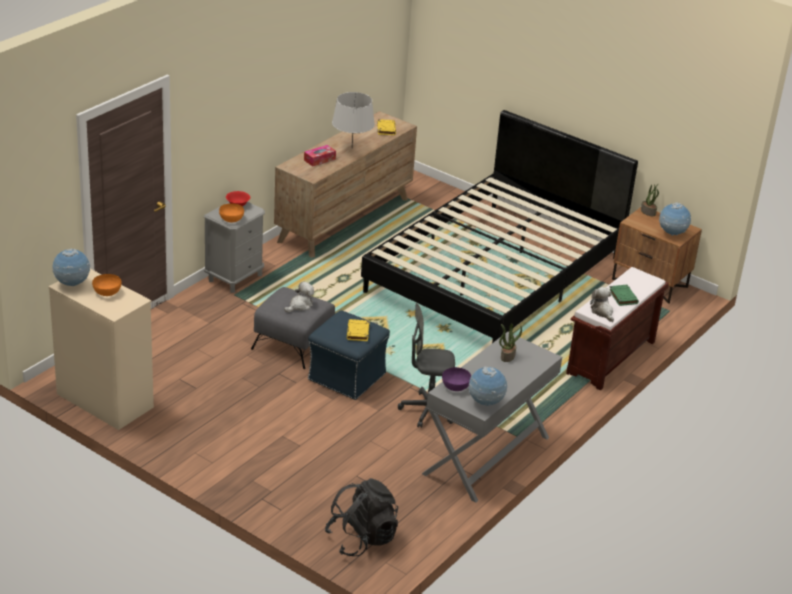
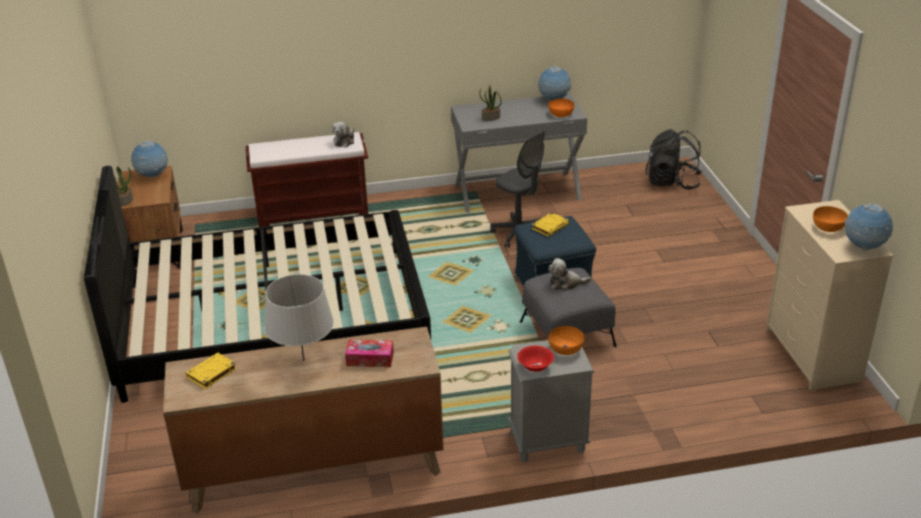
camera: 135 degrees left, 0 degrees up
purple bowl [442,367,471,391] -> orange bowl [548,99,574,117]
green book [609,285,639,306] -> none

